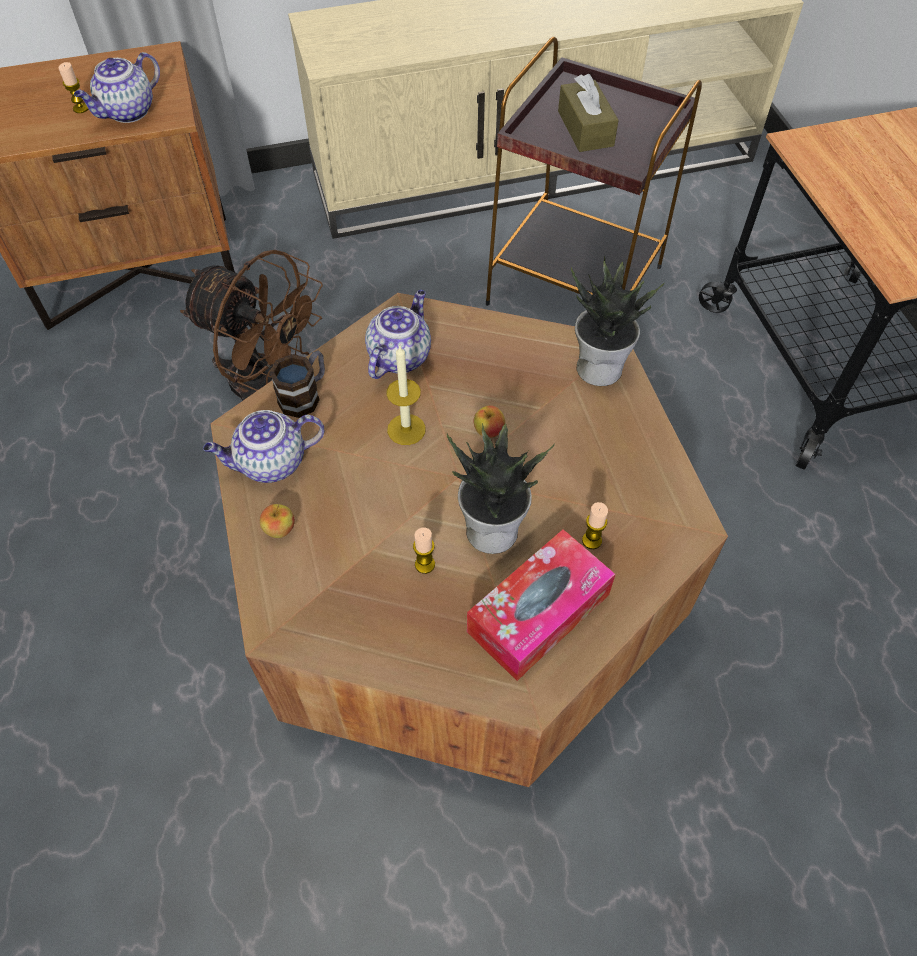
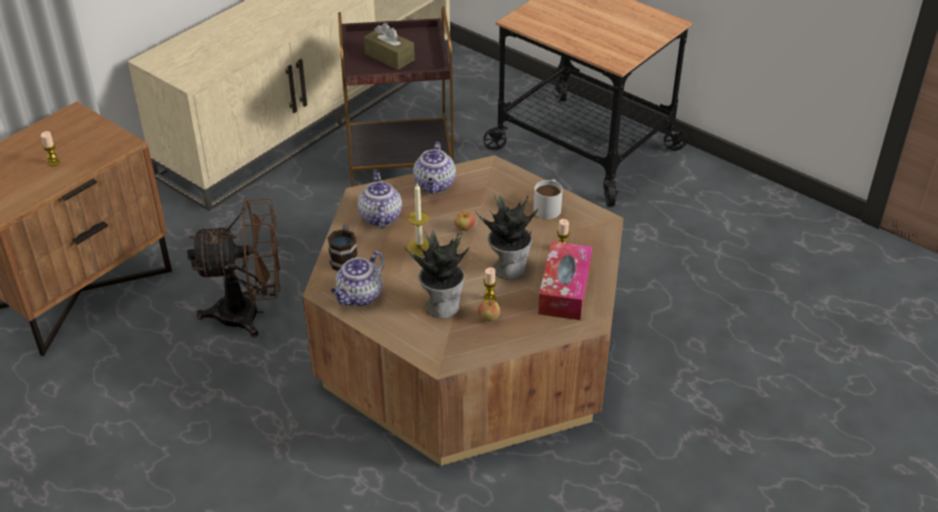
camera: 35 degrees left, 15 degrees down
teapot [74,52,160,123] -> teapot moved to [413,142,456,194]
apple [260,504,295,538] -> apple moved to [478,298,500,322]
potted plant [571,256,665,386] -> potted plant moved to [405,230,469,319]
none -> white mug [534,179,563,219]

